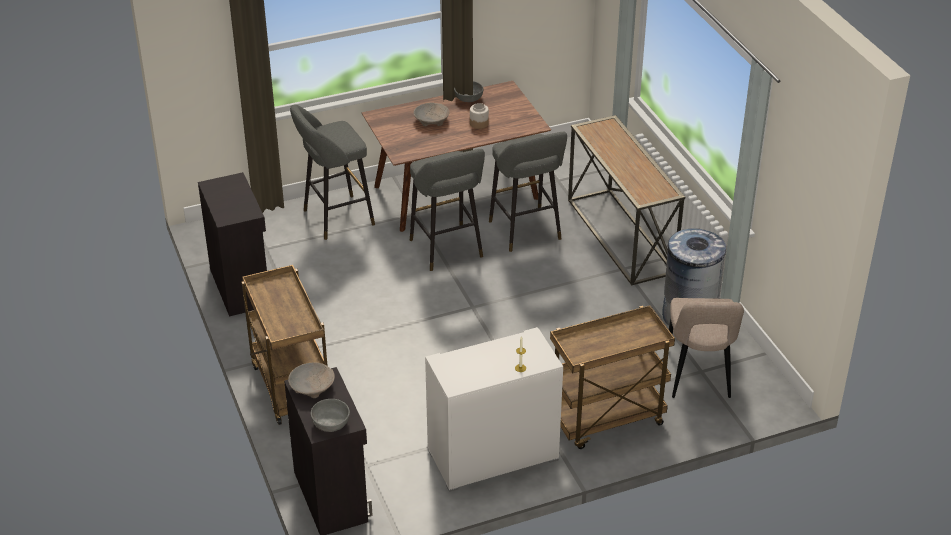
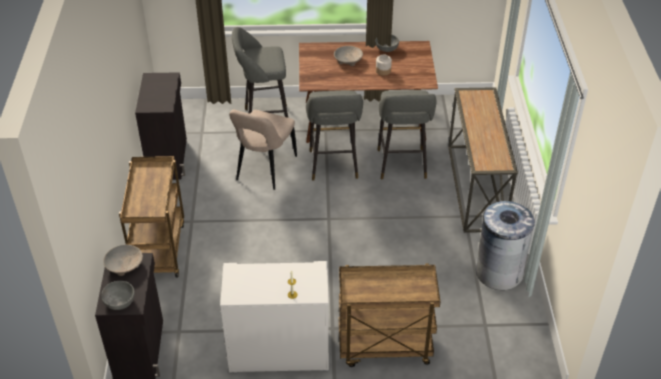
camera: 20 degrees right, 5 degrees up
beige chair [669,298,744,398] -> beige chair moved to [229,110,297,190]

